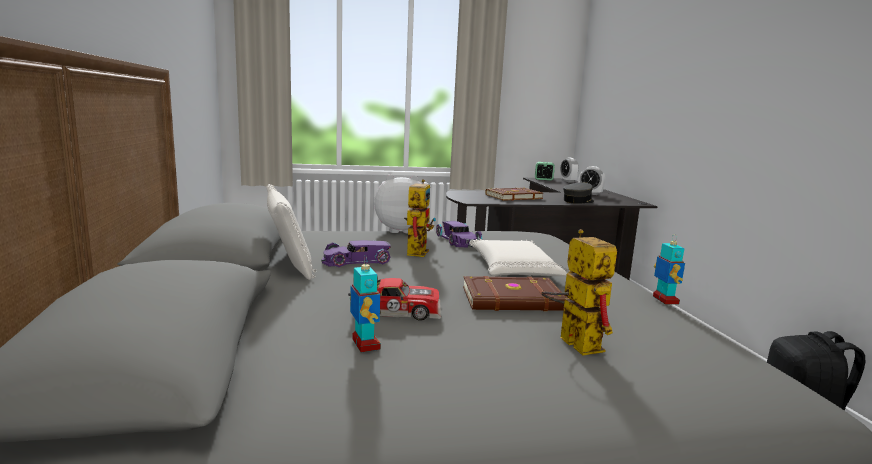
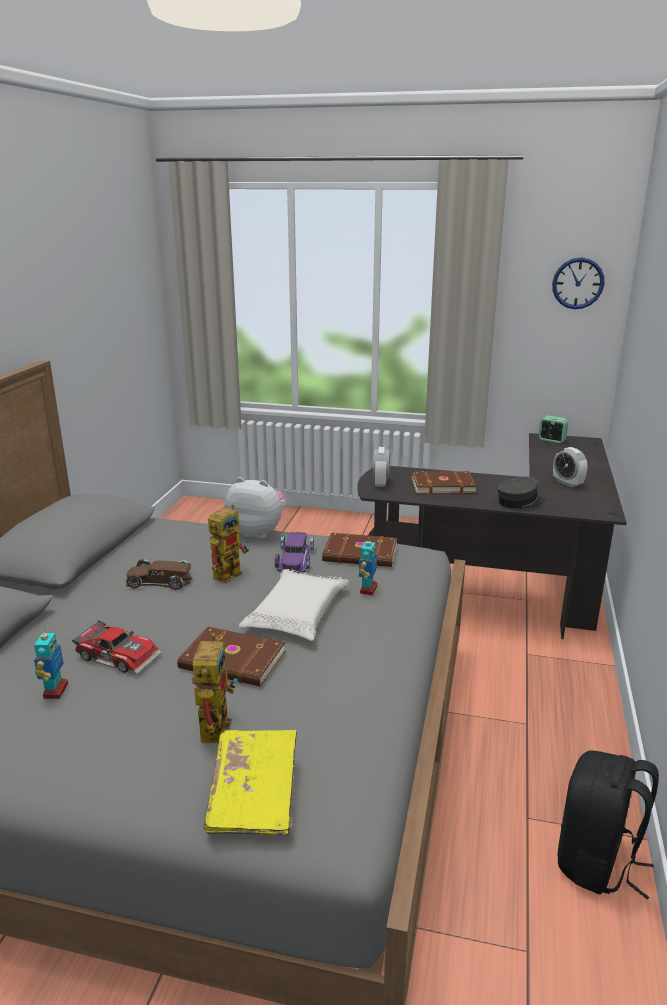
camera: 25 degrees right, 10 degrees up
white pillow [266,184,316,280] -> none
purple toy car [321,240,391,267] -> brown toy car [126,559,192,590]
alarm clock [560,158,579,182] -> alarm clock moved to [373,447,390,487]
toy robot [653,234,685,305] -> toy robot moved to [359,536,377,595]
none -> yellow book [204,730,297,836]
none -> brown book [322,533,397,567]
none -> wall clock [552,257,604,309]

